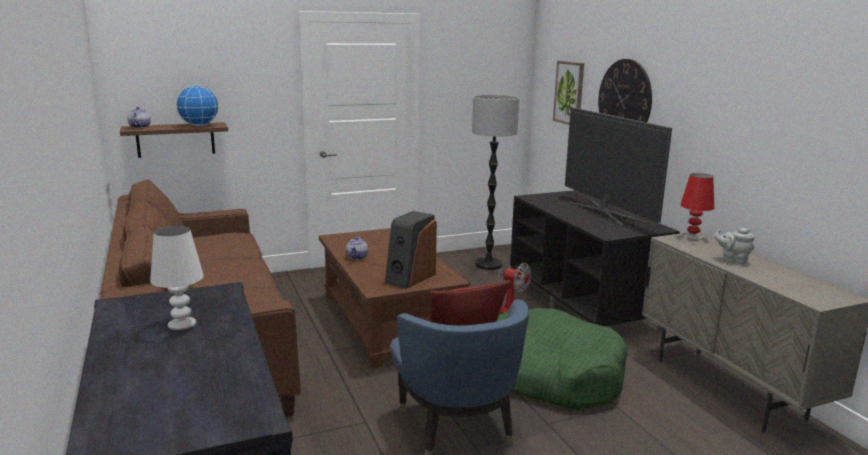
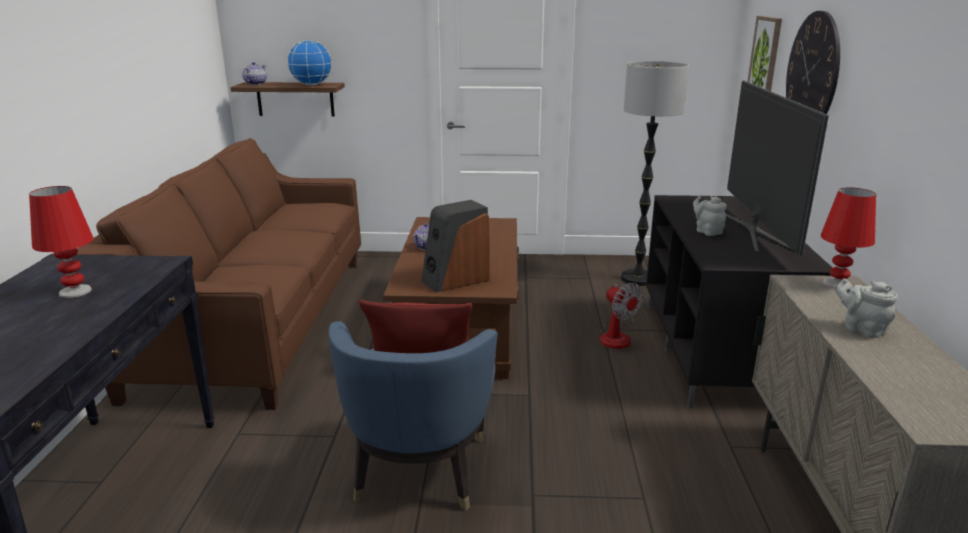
camera: 25 degrees right, 5 degrees up
white table lamp [150,226,203,330] -> red table lamp [29,186,94,298]
green dog bed [497,308,628,410] -> none
none -> grey teapot [693,196,727,236]

